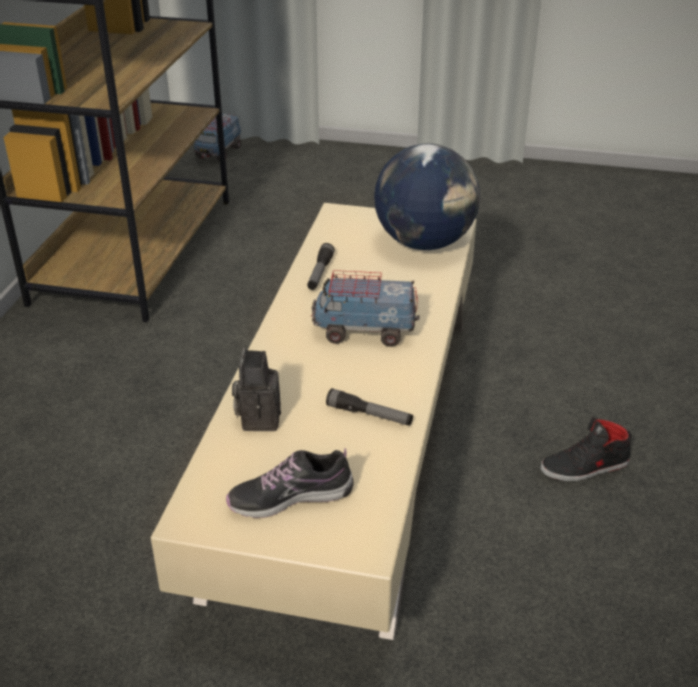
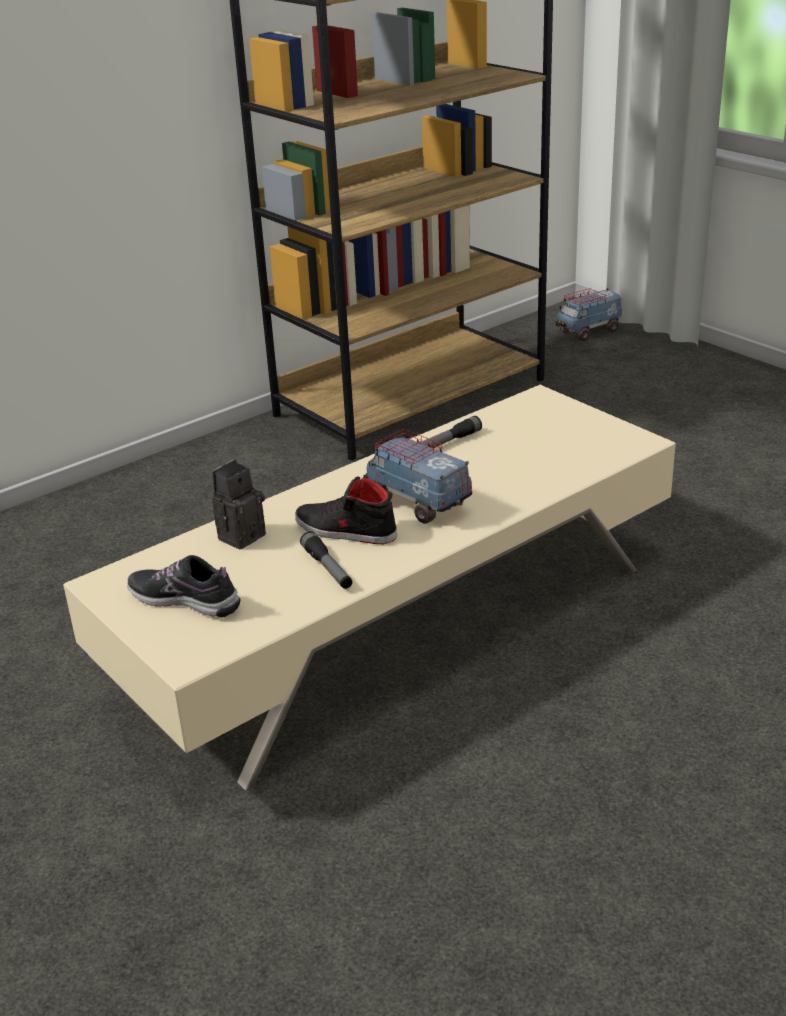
camera: 40 degrees right, 5 degrees down
globe [374,143,480,250] -> none
black shoe [540,417,631,481] -> black shoe moved to [295,475,397,545]

